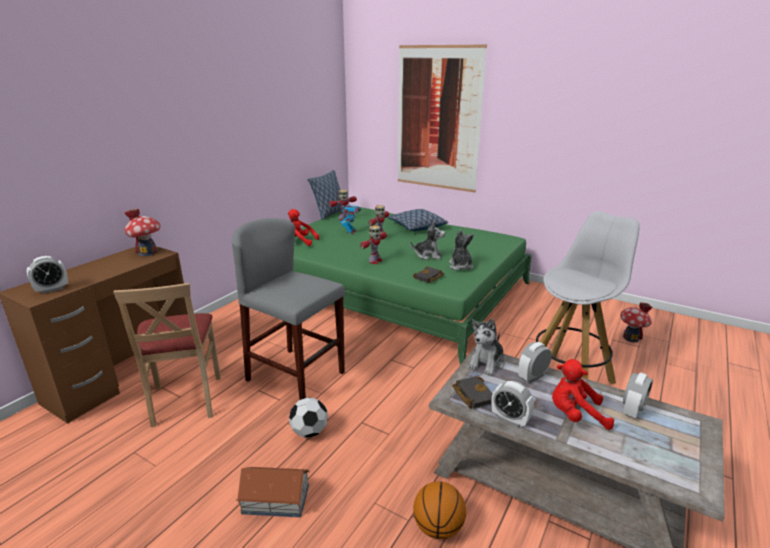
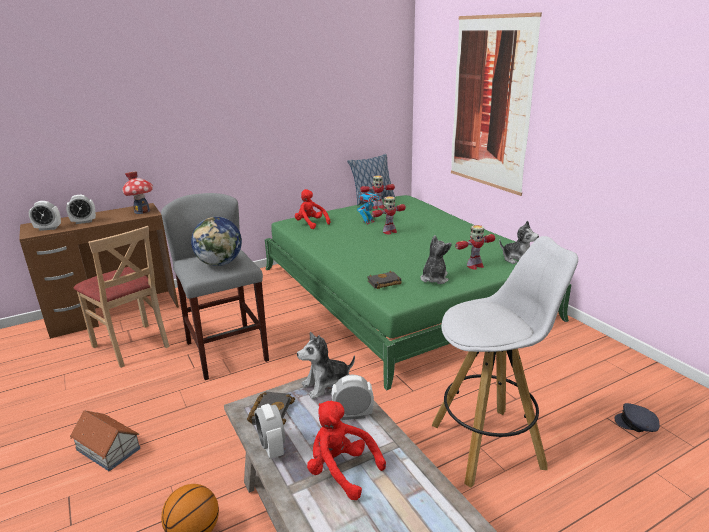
camera: 30 degrees right, 0 degrees up
beige chair [113,283,221,427] -> beige chair turned 60 degrees counterclockwise [74,226,170,368]
football [289,398,328,438] -> none
toy robot [360,225,387,264] -> toy robot moved to [455,225,495,270]
pillow [388,209,448,231] -> none
plush toy [410,221,445,260] -> plush toy moved to [499,221,539,264]
toy house [620,302,653,342] -> grey cap [615,403,660,432]
alarm clock [623,372,653,419] -> alarm clock moved to [66,195,96,224]
none -> globe [191,217,242,266]

